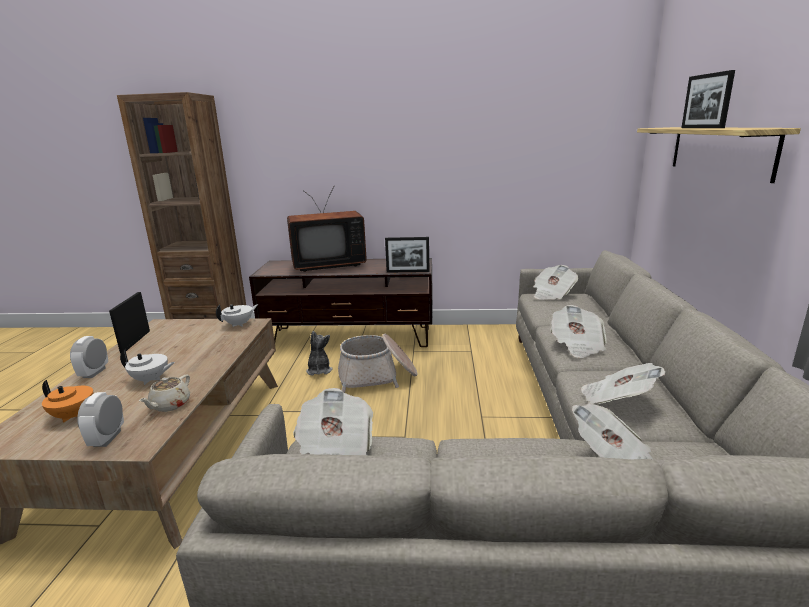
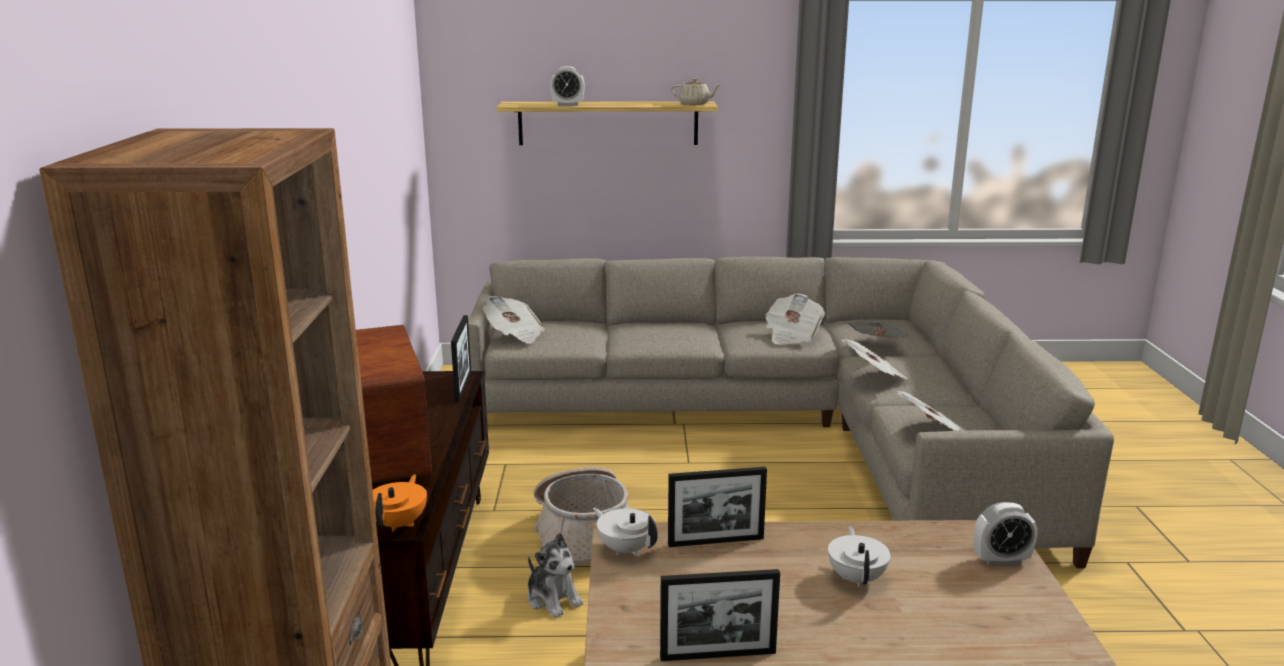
camera: 95 degrees left, 0 degrees up
orange teapot [42,380,94,422] -> orange teapot moved to [373,474,427,532]
alarm clock [70,336,108,378] -> alarm clock moved to [550,66,585,106]
beige teapot [139,374,190,412] -> beige teapot moved to [671,78,721,105]
plush toy [306,331,333,376] -> plush toy turned 120 degrees counterclockwise [528,533,584,618]
newspaper [550,305,607,358] -> newspaper moved to [841,339,909,379]
picture frame [681,70,735,128] -> picture frame moved to [668,467,767,547]

